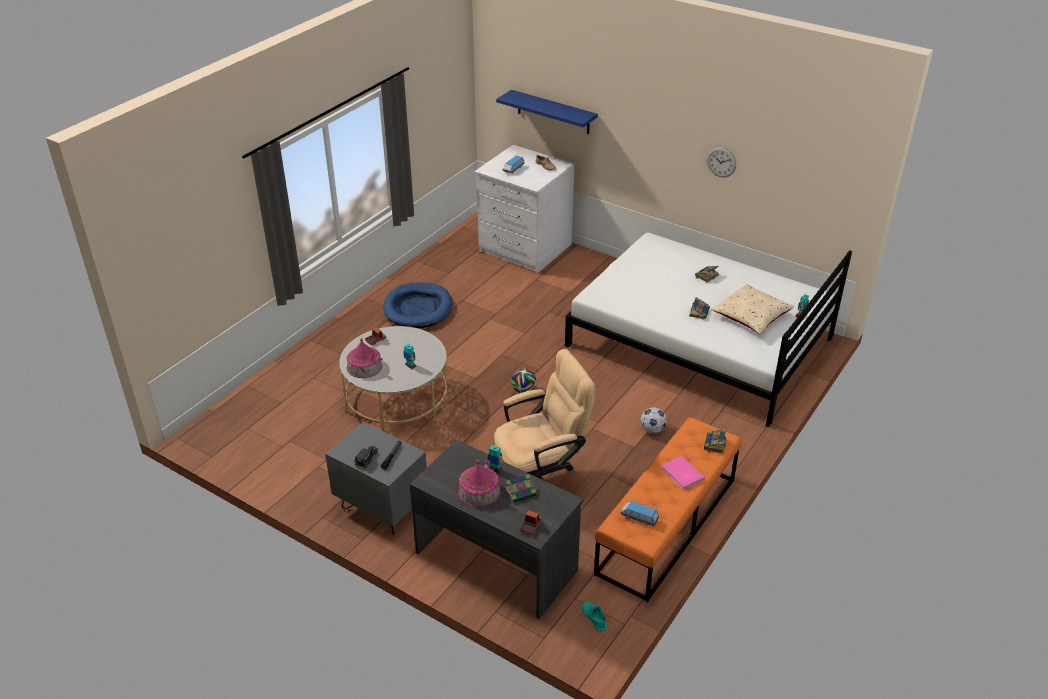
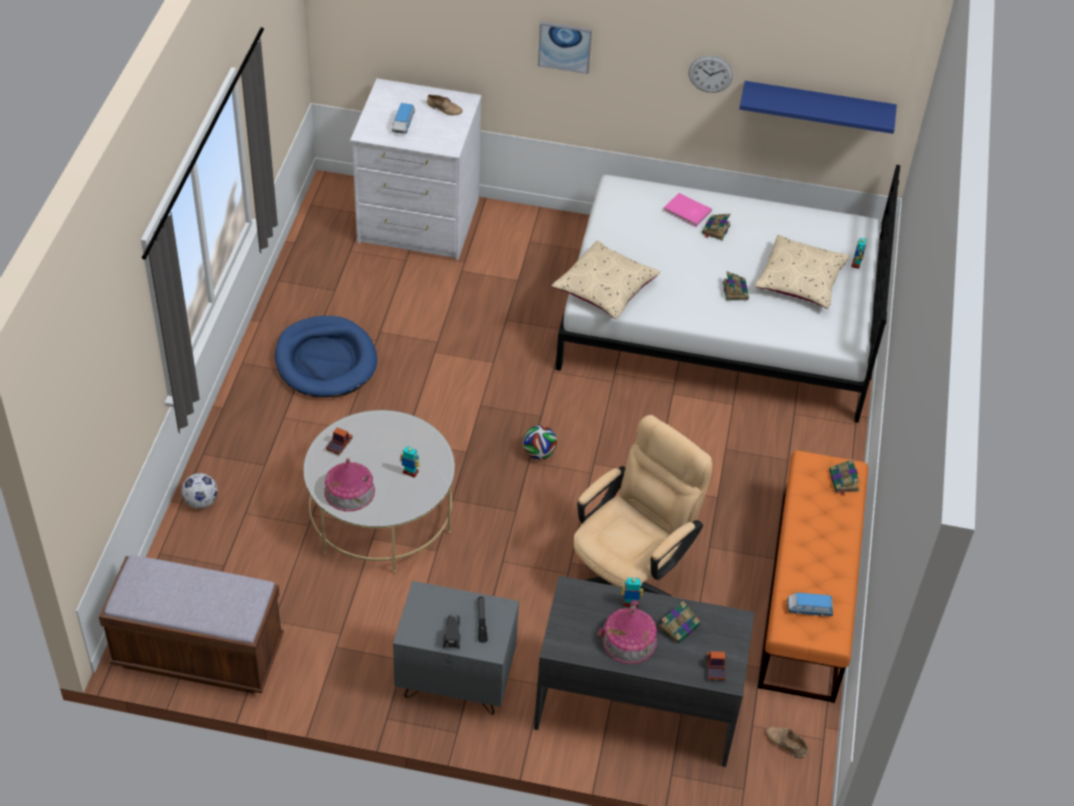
camera: 25 degrees left, 10 degrees up
blue shelf [496,90,598,134] -> blue shelf moved to [739,81,897,134]
turquoise shoe [582,602,607,631] -> beige shoe [766,727,808,758]
football [640,407,667,434] -> football moved to [181,473,218,509]
pink book [661,456,705,490] -> pink book moved to [663,193,712,227]
none -> brown bench [99,555,284,694]
none -> picture [538,22,592,74]
none -> beige pillow [552,240,660,319]

